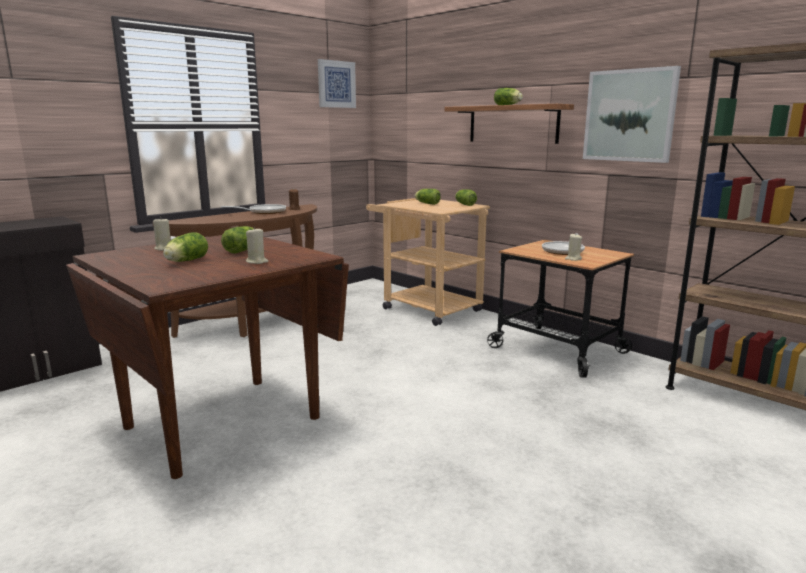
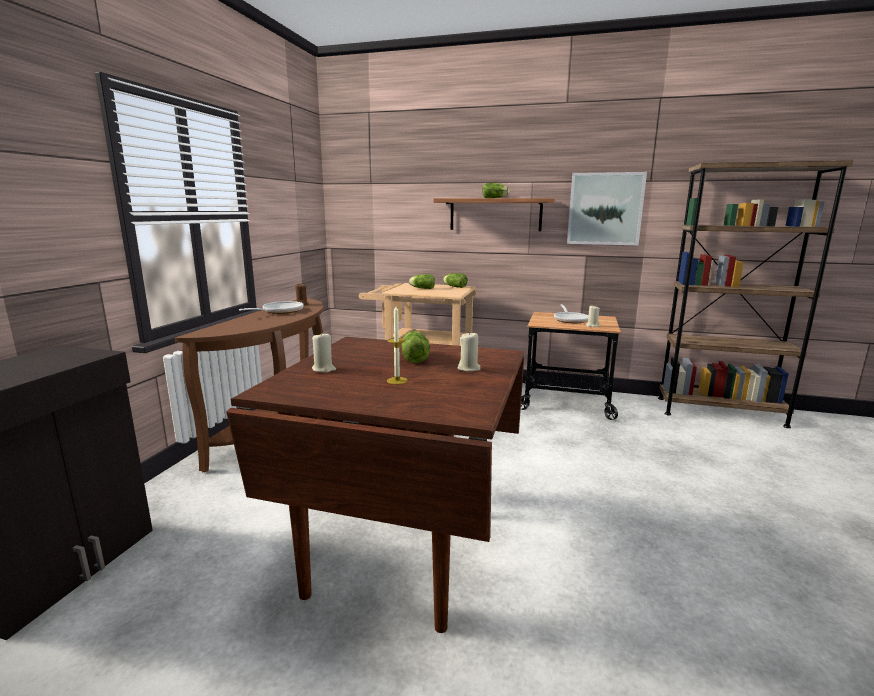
camera: 30 degrees left, 0 degrees up
lettuce [163,232,208,262] -> candle [387,306,408,384]
picture [318,59,356,108] -> none

